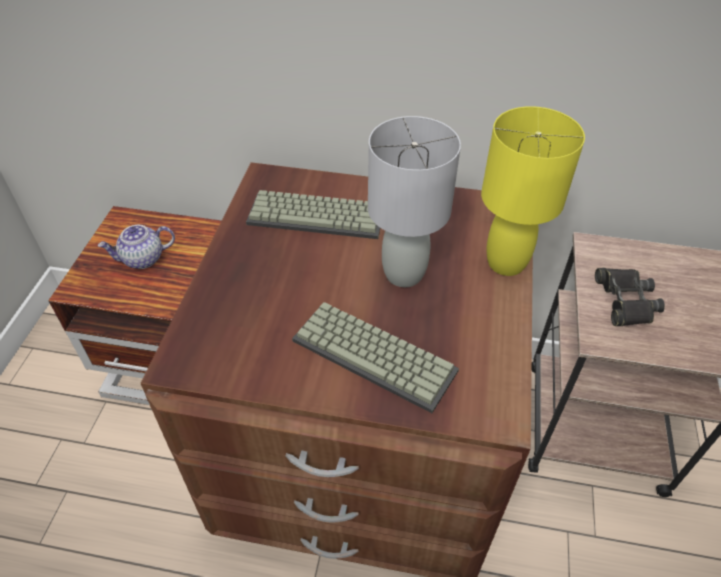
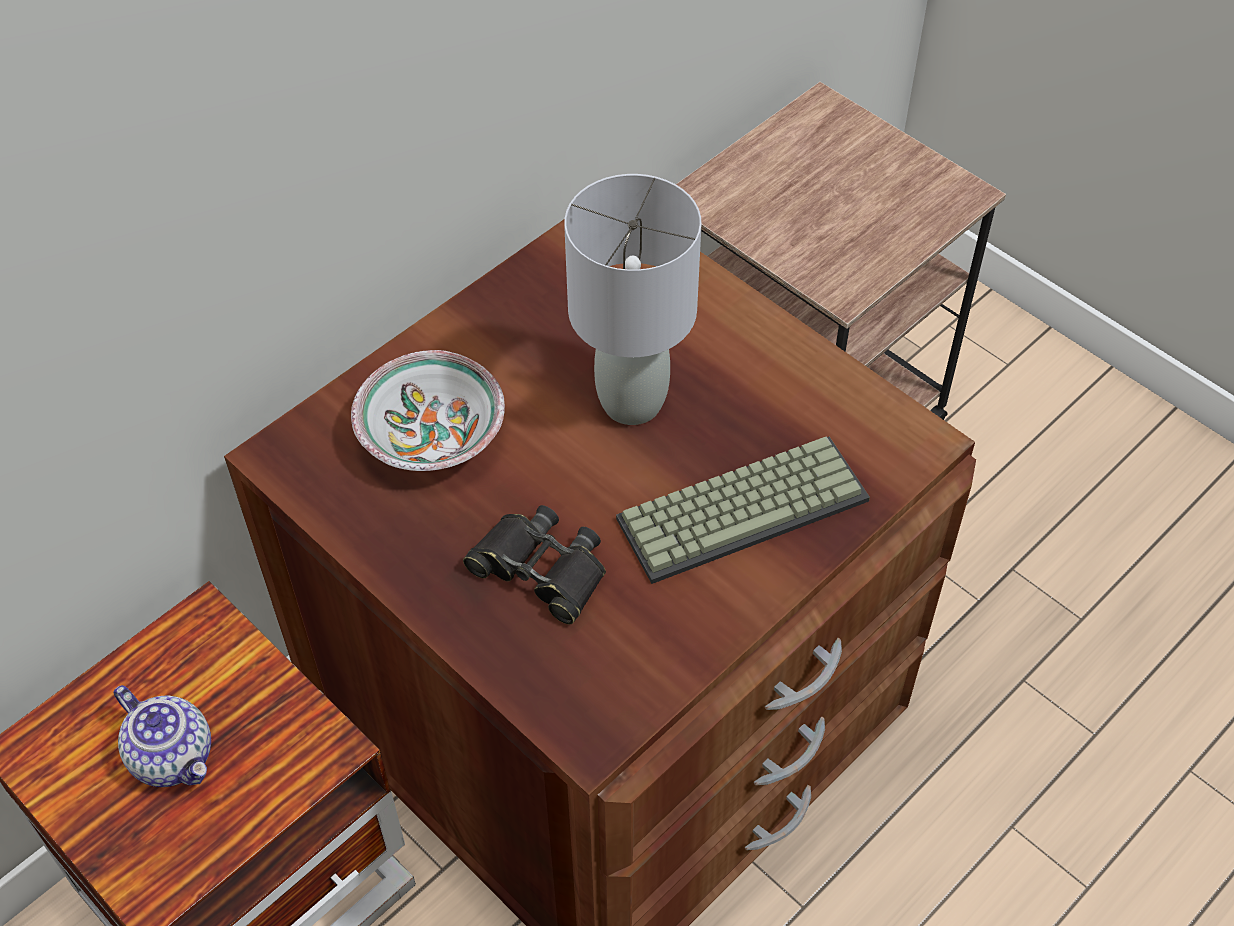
camera: 55 degrees left, 5 degrees up
teapot [98,225,175,269] -> teapot turned 60 degrees counterclockwise [113,685,211,787]
keyboard [246,190,380,239] -> bowl [351,350,505,471]
yellow table lamp [481,106,585,276] -> none
black binoculars [595,268,665,326] -> black binoculars moved to [463,505,606,624]

